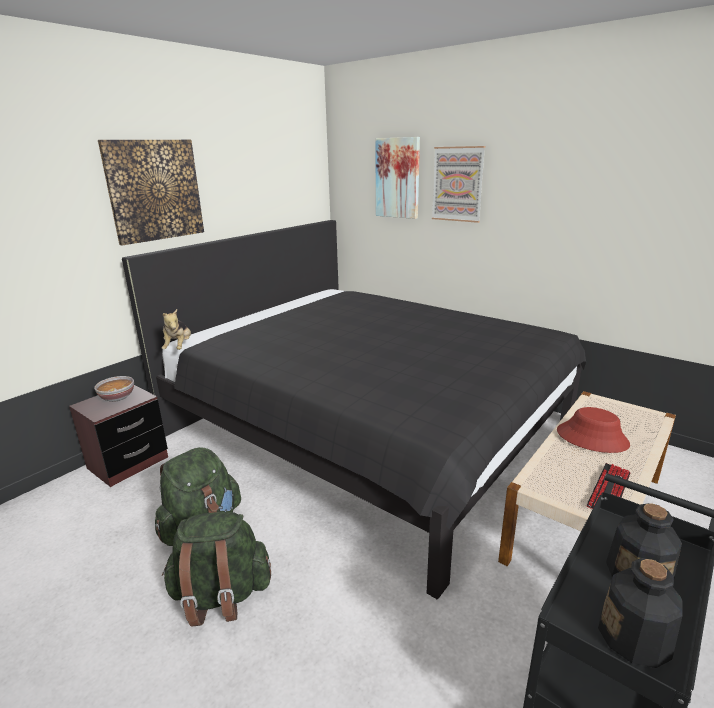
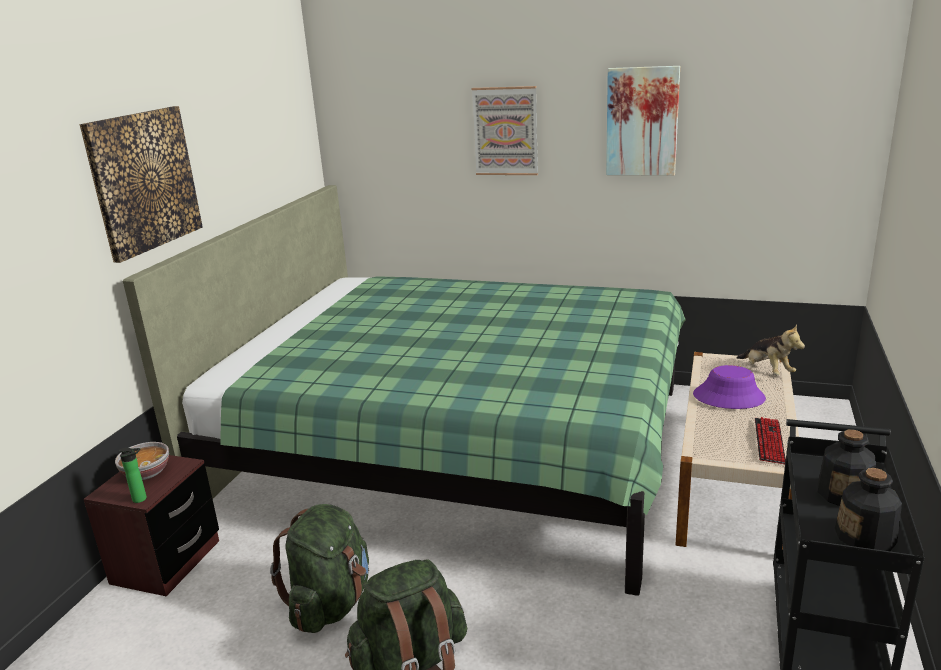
camera: 20 degrees left, 0 degrees up
black bed [122,220,586,599] -> green bed [123,185,686,596]
plush toy [162,309,191,350] -> plush toy moved to [736,324,805,375]
picture [375,137,420,219] -> picture moved to [606,66,680,176]
red hat [557,407,630,453] -> purple hat [693,365,766,409]
none -> bottle [119,448,147,503]

